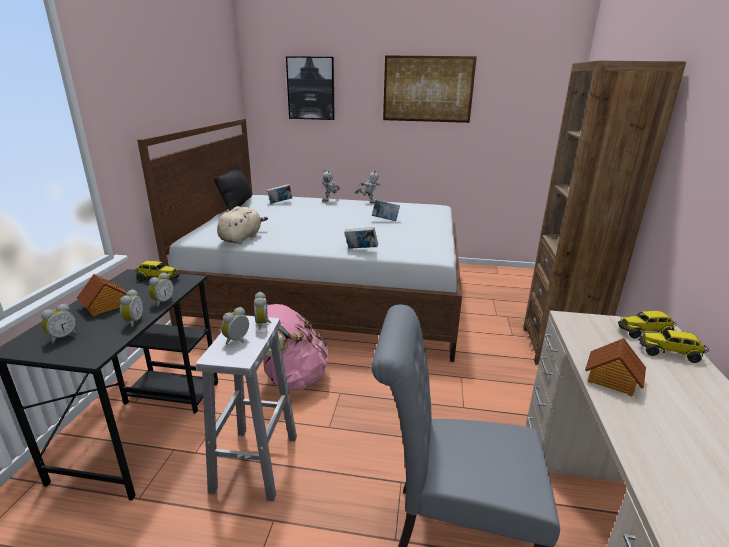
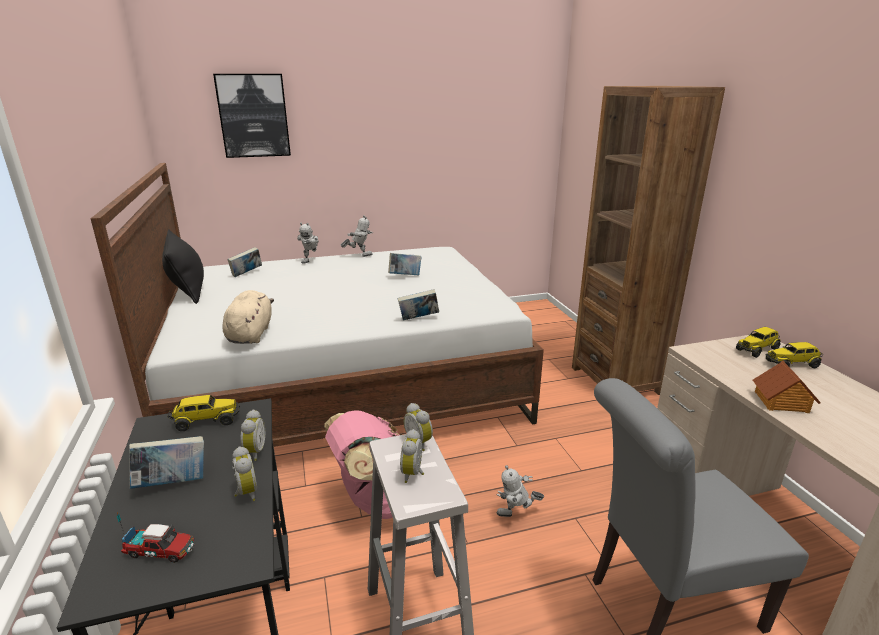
camera: 25 degrees left, 0 degrees up
alarm clock [41,304,77,344] -> toy truck [117,512,195,563]
toy house [77,274,129,316] -> book [129,436,204,489]
picture [383,55,477,123] -> none
none -> toy robot [496,465,544,517]

